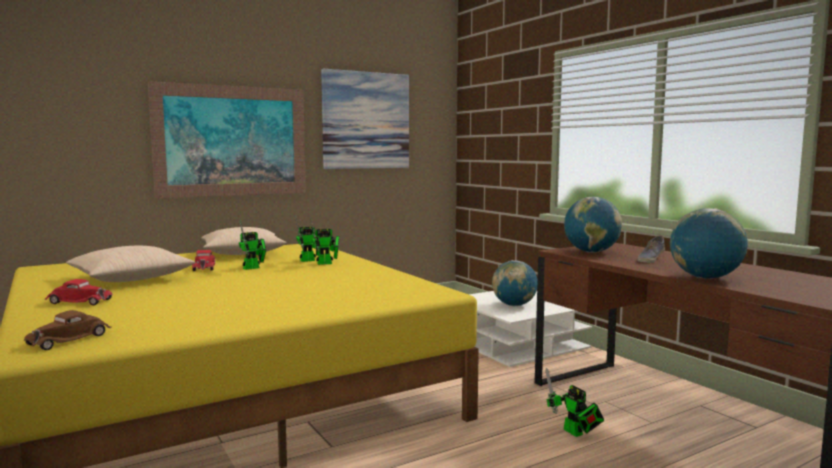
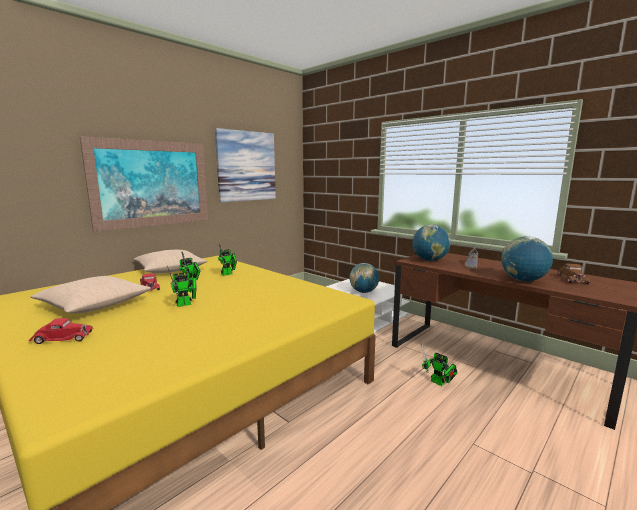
camera: 15 degrees left, 5 degrees up
brown toy car [23,310,112,350] -> brown toy car moved to [558,264,590,284]
toy robot [310,217,339,265] -> toy robot moved to [167,266,196,307]

